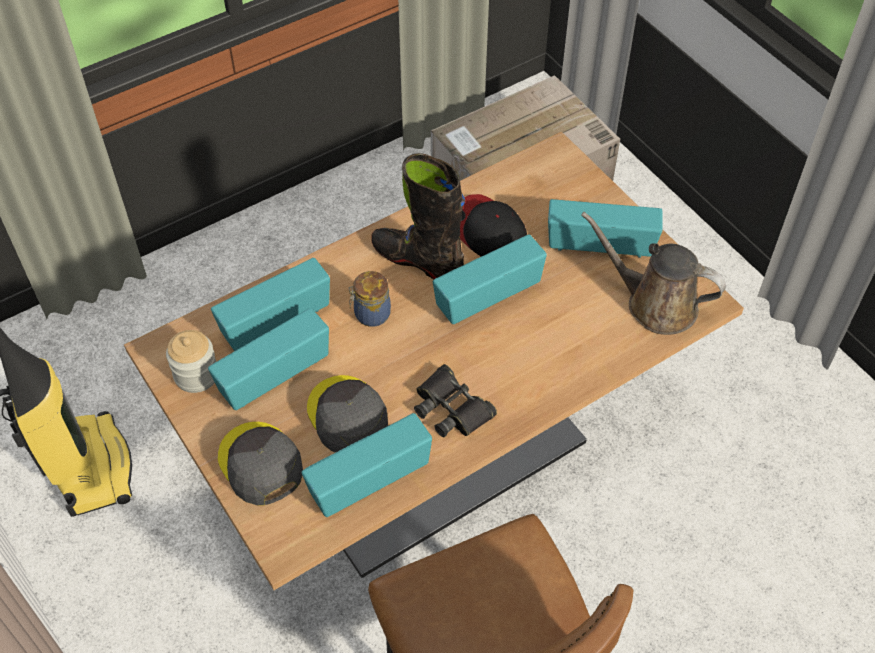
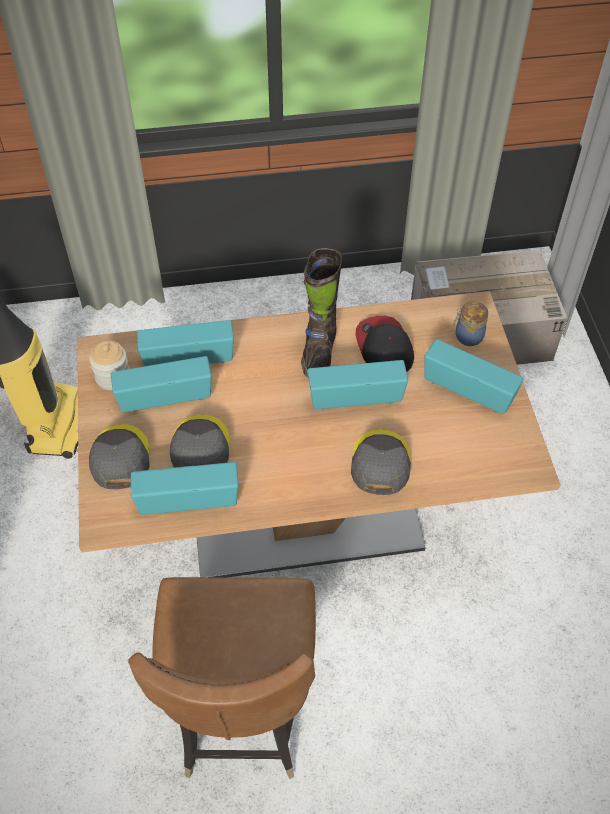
camera: 25 degrees right, 0 degrees up
jar [349,271,391,327] -> jar moved to [453,301,488,346]
black boot [371,153,465,279] -> black boot turned 135 degrees counterclockwise [301,248,342,377]
black binoculars [414,364,497,437] -> none
brown watering can [581,212,726,335] -> none
none -> grey cap [351,429,411,495]

